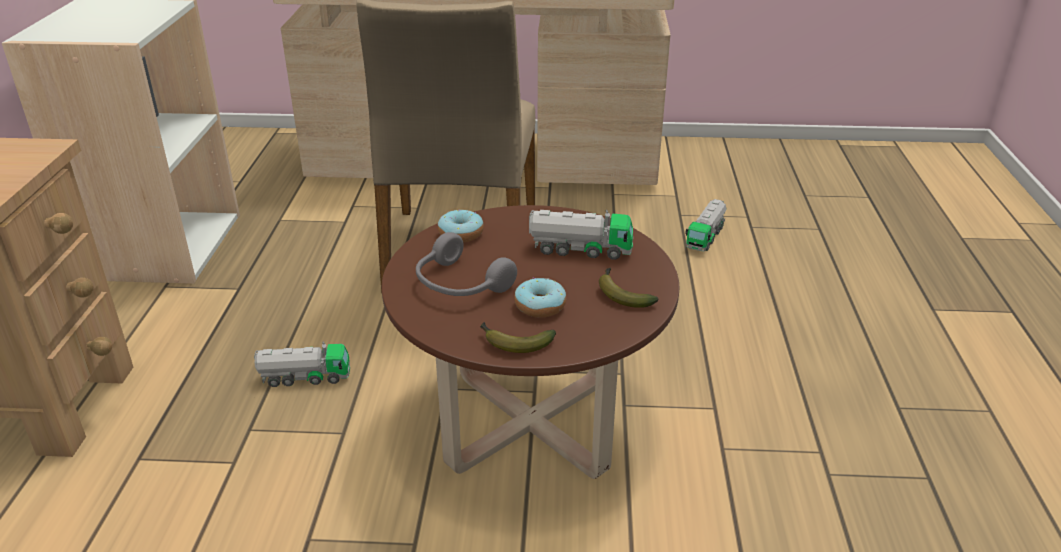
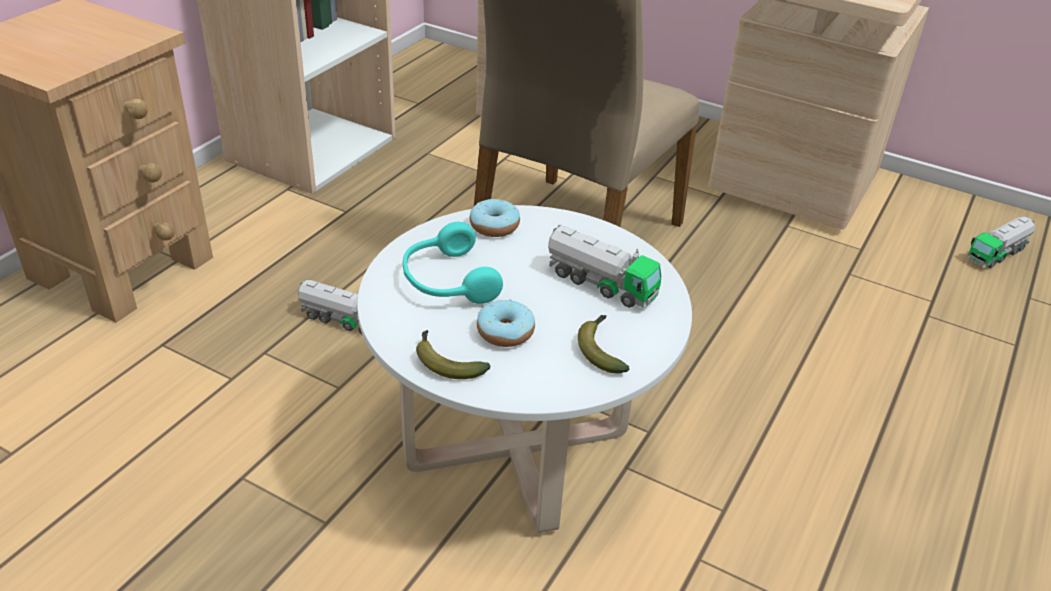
camera: 25 degrees right, 5 degrees up
brown coffee table [382,205,679,479] -> white coffee table [357,205,692,533]
grey headphones [416,232,517,296] -> turquoise headphones [403,222,503,304]
toy truck [685,199,727,251] -> toy truck moved to [967,216,1035,268]

